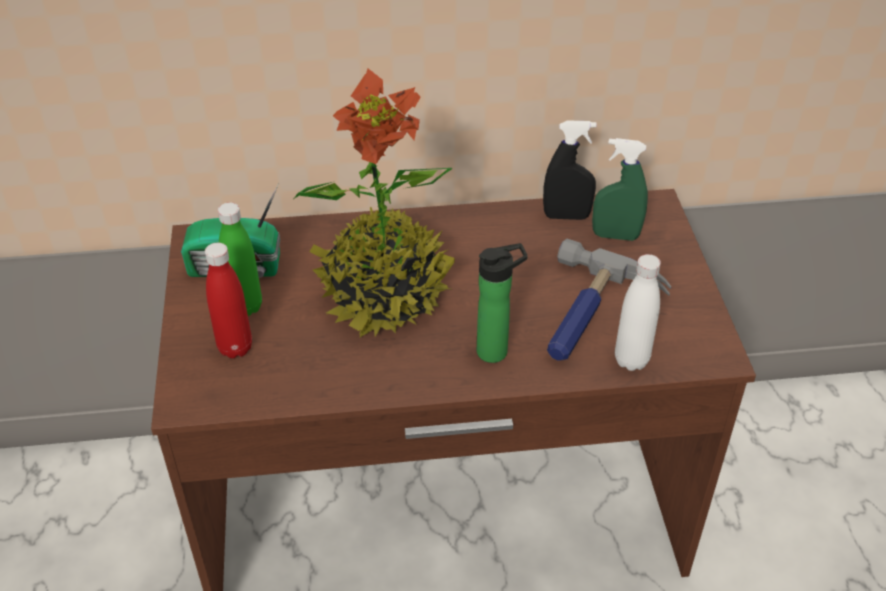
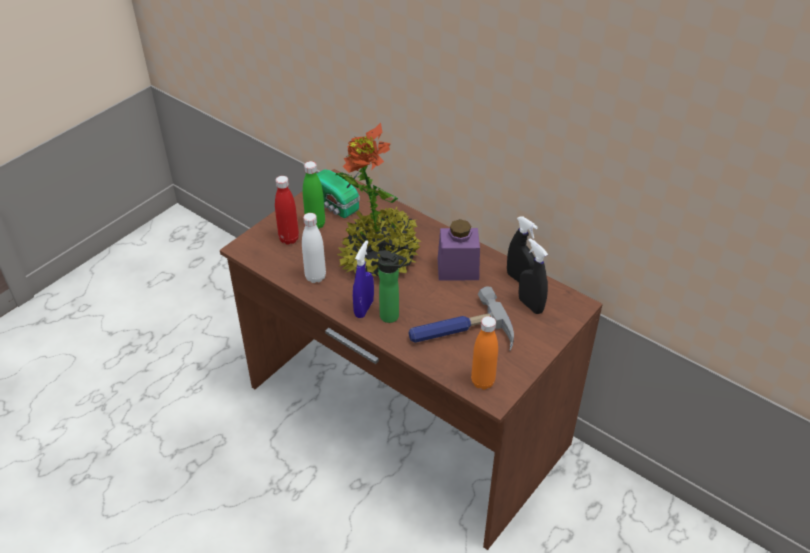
camera: 45 degrees right, 0 degrees up
green spray bottle [592,138,648,241] -> black spray bottle [518,238,548,314]
white bottle [615,254,661,371] -> white bottle moved to [302,213,326,283]
none -> blue spray bottle [353,240,374,318]
none -> purple jar [438,219,480,281]
none -> orange bottle [471,316,498,390]

